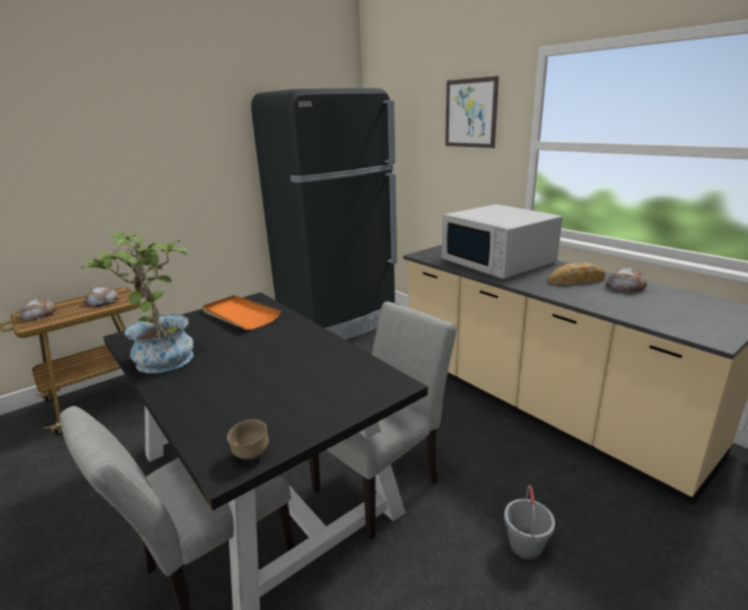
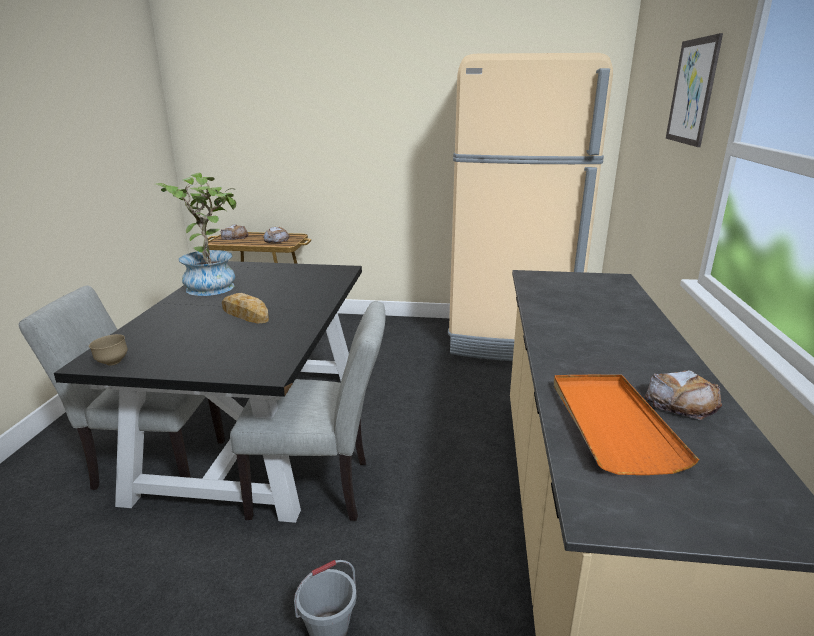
camera: 45 degrees right, 0 degrees up
orange tray [202,295,281,330] -> orange tray moved to [554,374,699,475]
black fridge [251,88,397,340] -> beige fridge [448,53,613,361]
white microwave [442,204,563,279] -> none
bread [548,263,605,285] -> bread moved to [222,293,269,323]

